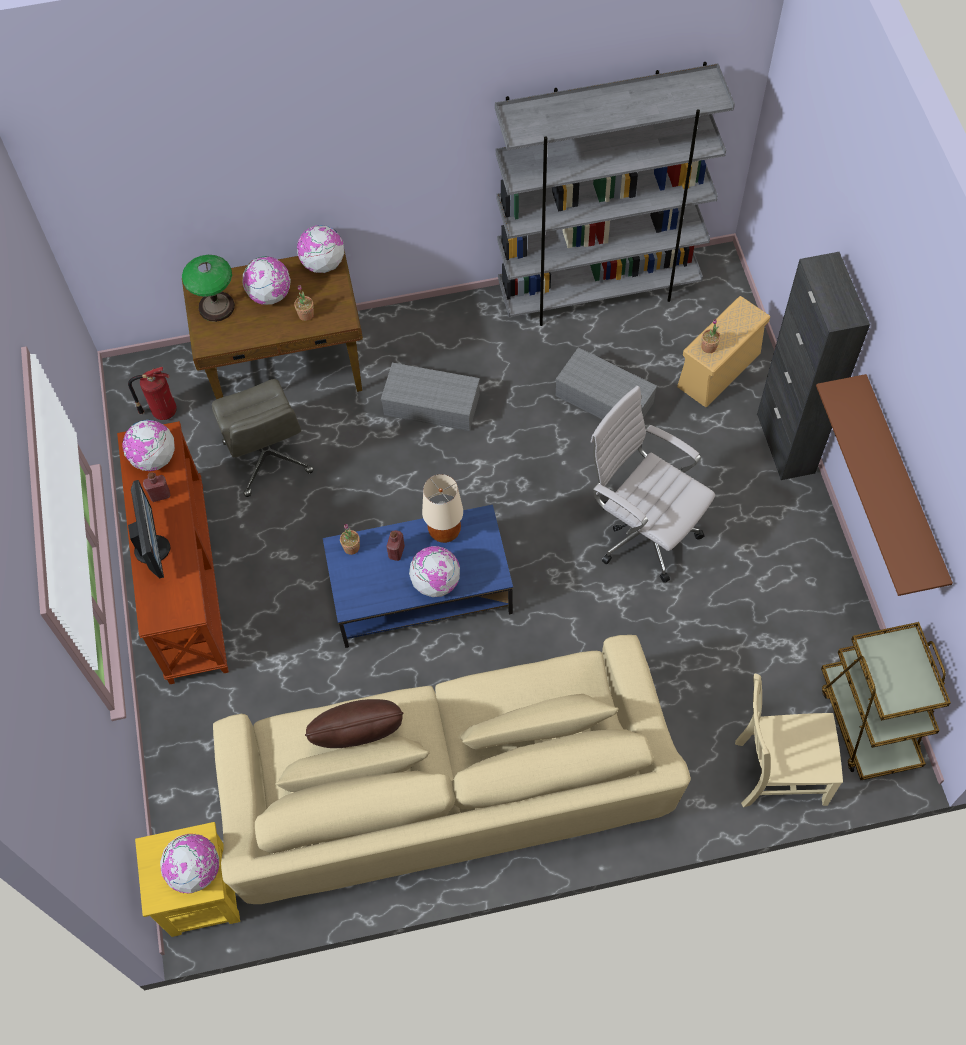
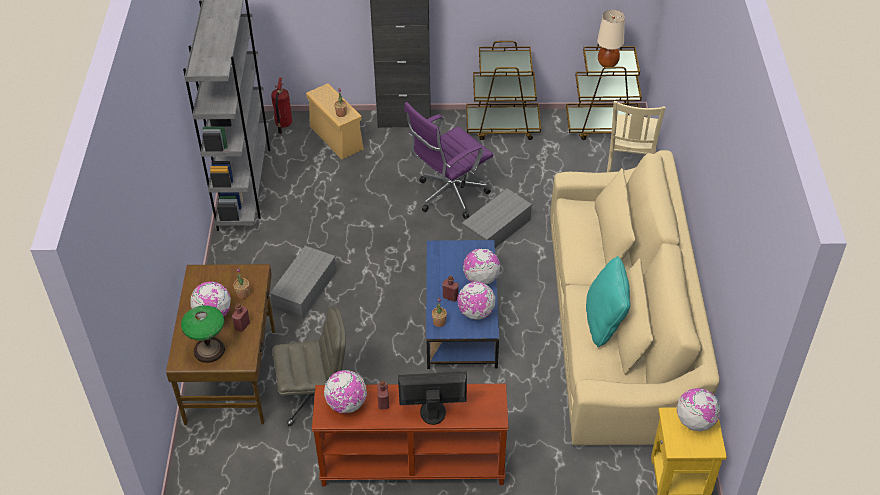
camera: 80 degrees left, 15 degrees down
fire extinguisher [128,367,177,420] -> fire extinguisher moved to [271,77,292,134]
globe [297,225,344,273] -> globe moved to [457,282,495,320]
brown pillow [305,699,404,748] -> turquoise pillow [586,256,630,347]
beige table lamp [422,474,463,543] -> beige table lamp moved to [597,10,625,67]
grey storage box [555,347,657,420] -> grey storage box moved to [462,189,532,248]
white office chair [590,386,715,583] -> purple office chair [404,102,493,219]
brown shelf [816,374,953,596] -> none
none -> red bottle [232,303,250,332]
none -> brown cart [466,41,541,140]

